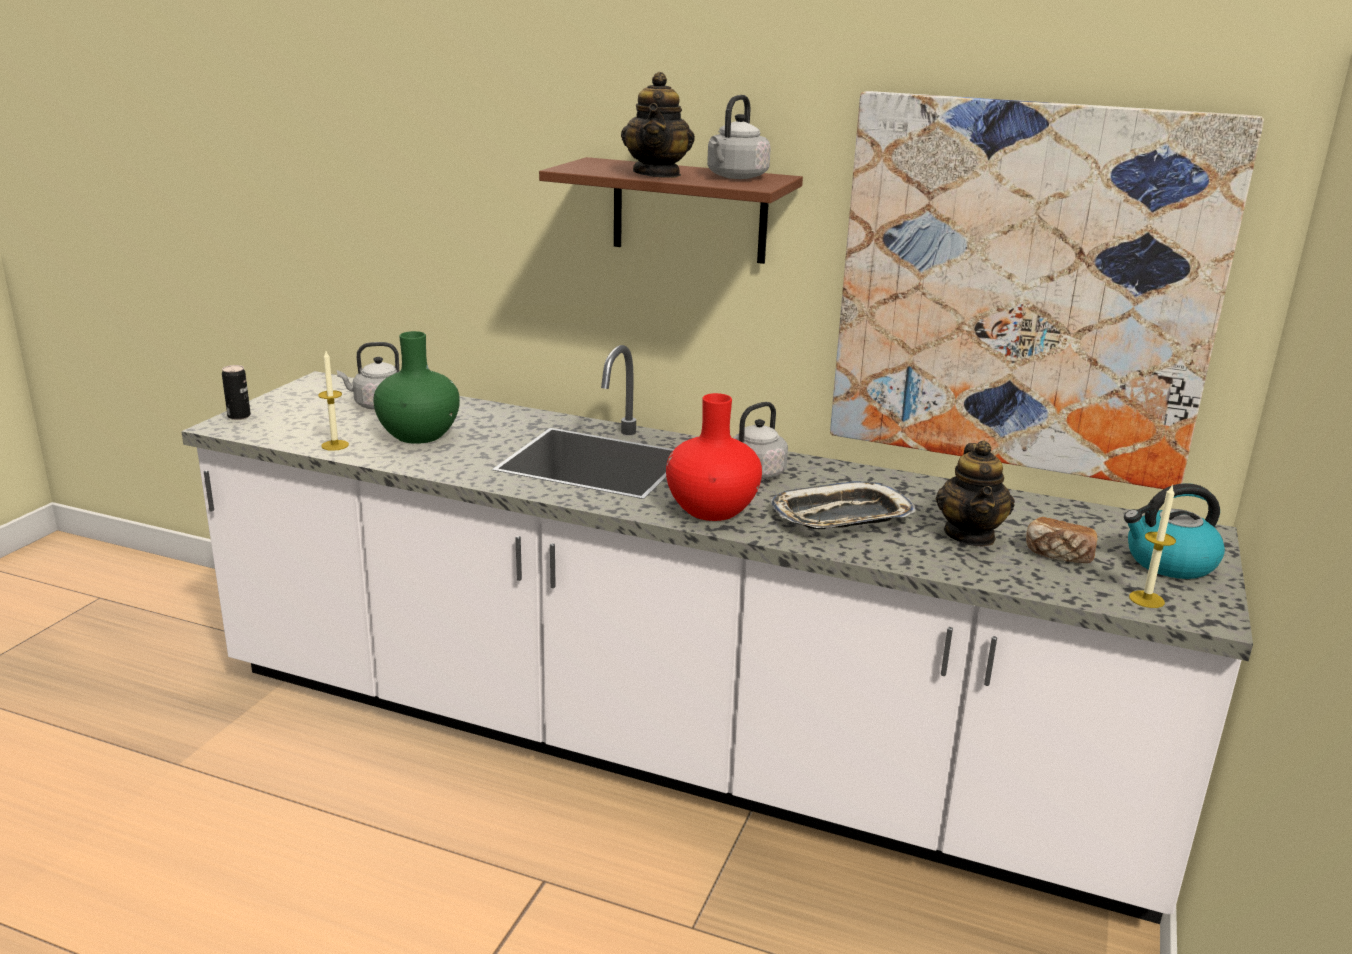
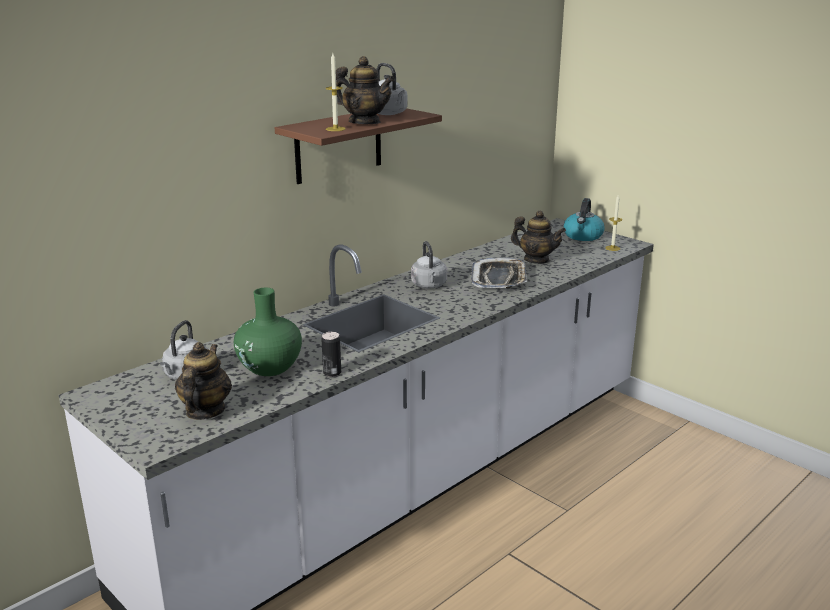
camera: 65 degrees left, 0 degrees up
can [222,365,251,420] -> can moved to [321,332,341,377]
candle [318,351,349,451] -> candle moved to [326,53,346,131]
red vase [666,393,762,521] -> none
picture [830,91,1264,489] -> none
bread [1026,517,1098,563] -> none
none -> teapot [175,342,232,420]

